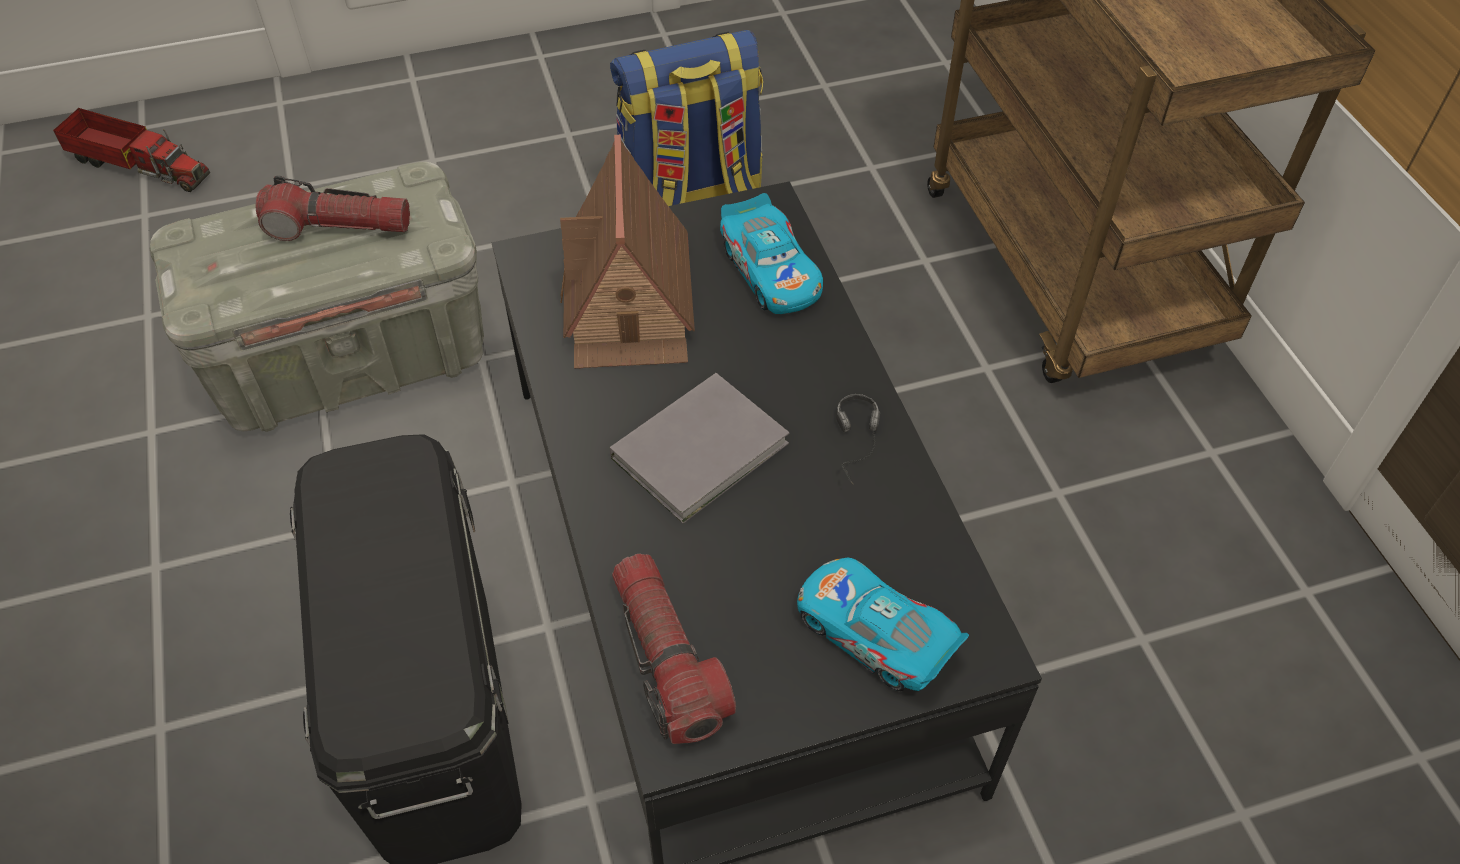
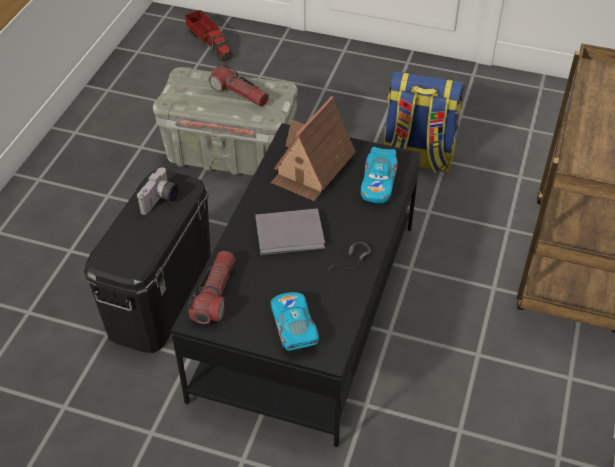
camera: 35 degrees right, 5 degrees down
none -> camera [136,167,179,215]

